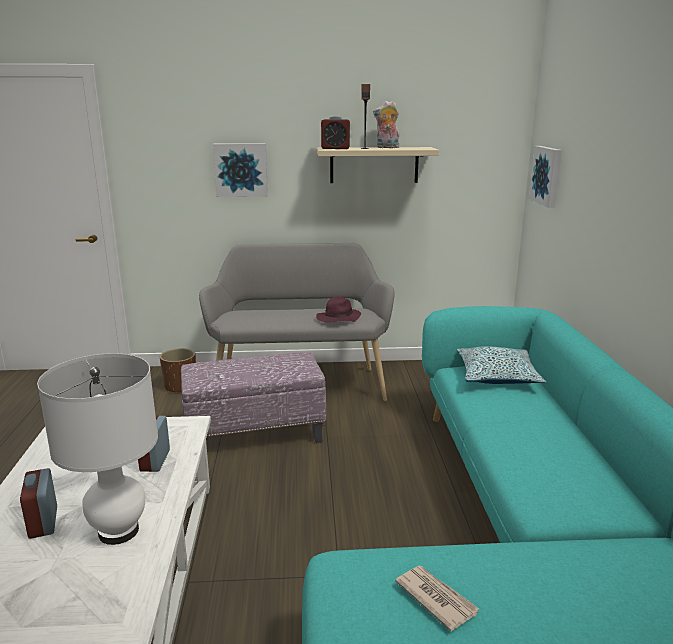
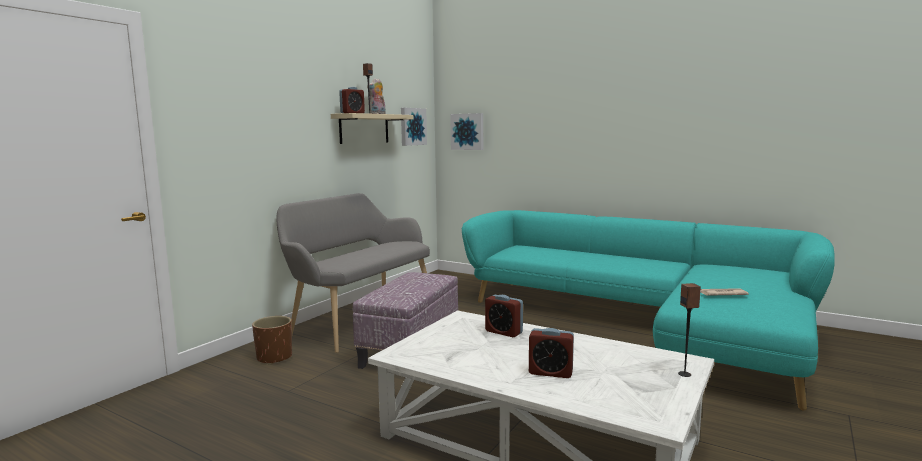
camera: 55 degrees left, 10 degrees down
white table lamp [37,353,158,545] -> none
picture [213,143,268,197] -> picture moved to [401,108,427,146]
purple hat [316,297,361,322] -> none
pillow [457,346,546,384] -> none
none -> speaker [678,283,701,377]

